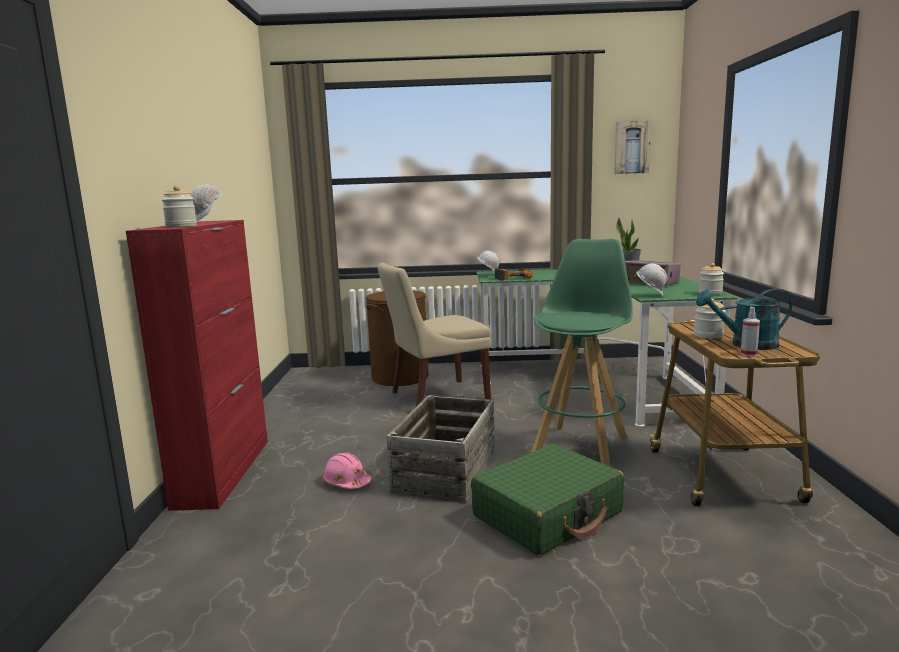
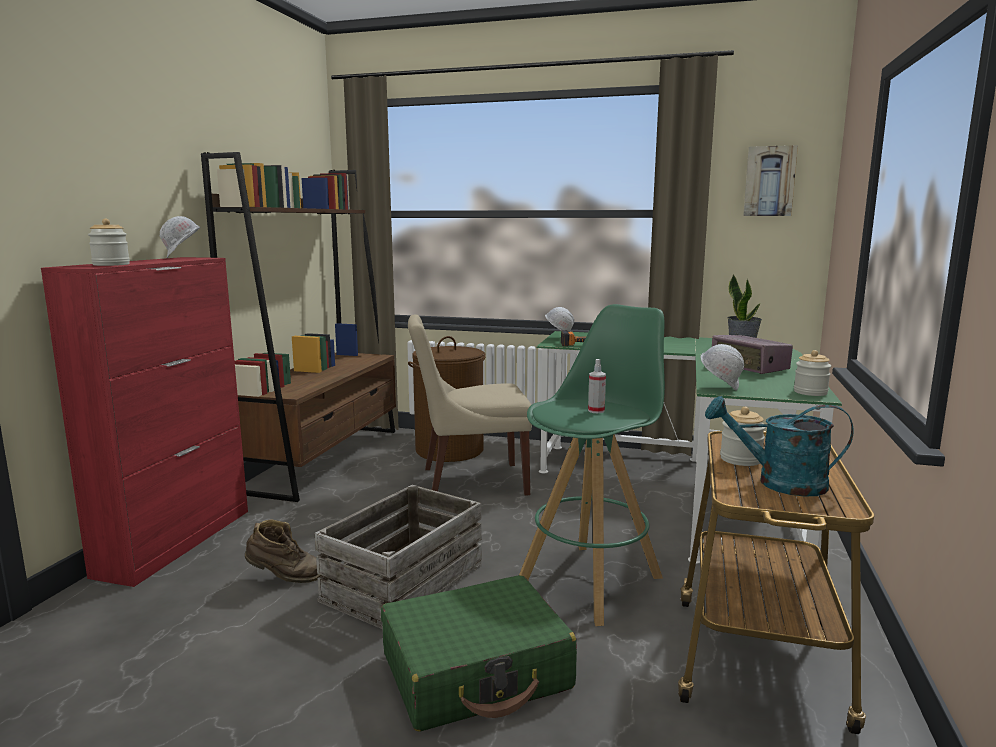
camera: 15 degrees right, 0 degrees up
pink hard hat [322,452,371,489] -> brown boot [245,519,322,583]
spray bottle [741,307,760,357] -> spray bottle moved to [588,359,606,413]
none -> brown bookcase [201,152,396,502]

